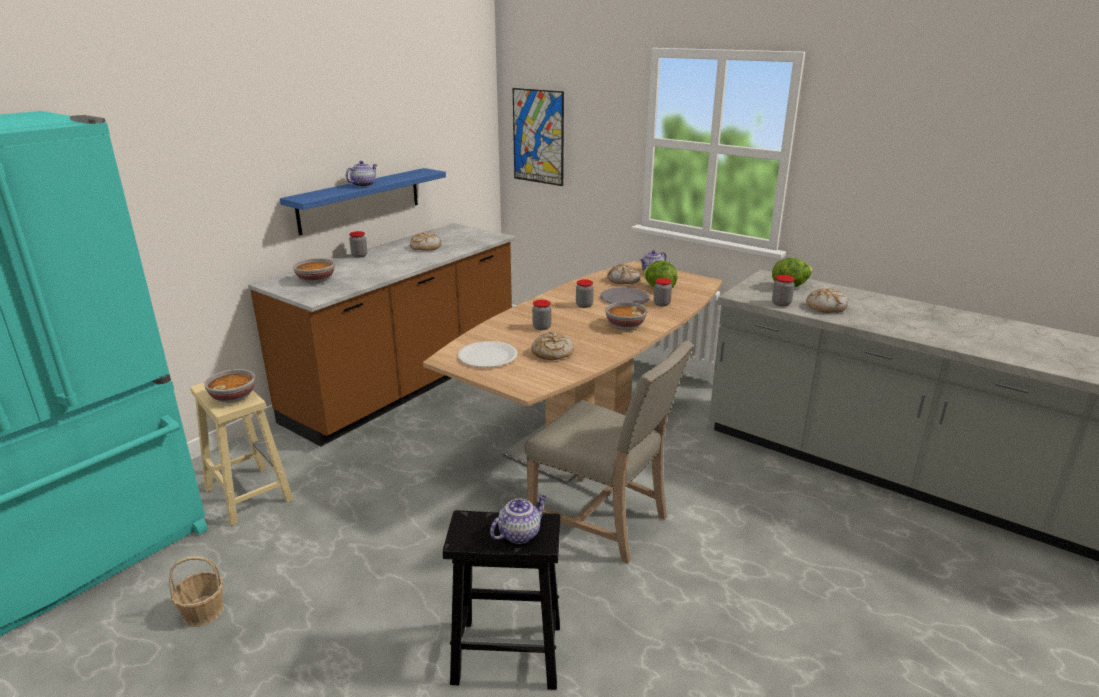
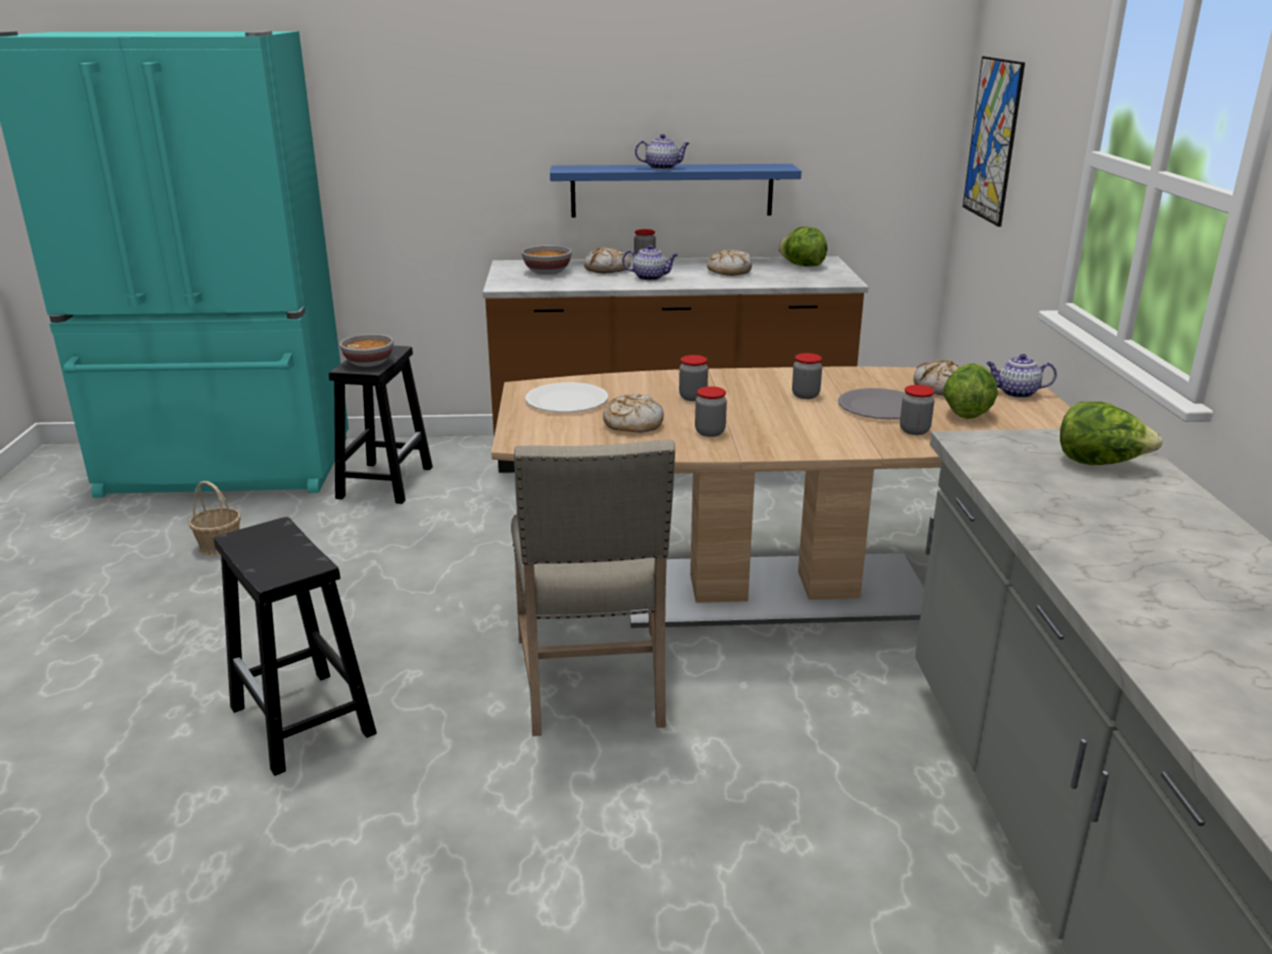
camera: 50 degrees right, 0 degrees up
beige stool [190,382,294,526] -> black stool [329,346,433,504]
teapot [490,495,547,544] -> teapot moved to [622,245,678,281]
bowl [605,302,647,330] -> none
jar [772,275,795,307] -> jar moved to [695,386,727,437]
bread [806,288,848,313] -> bread moved to [584,247,631,273]
none -> lettuce [778,226,827,267]

